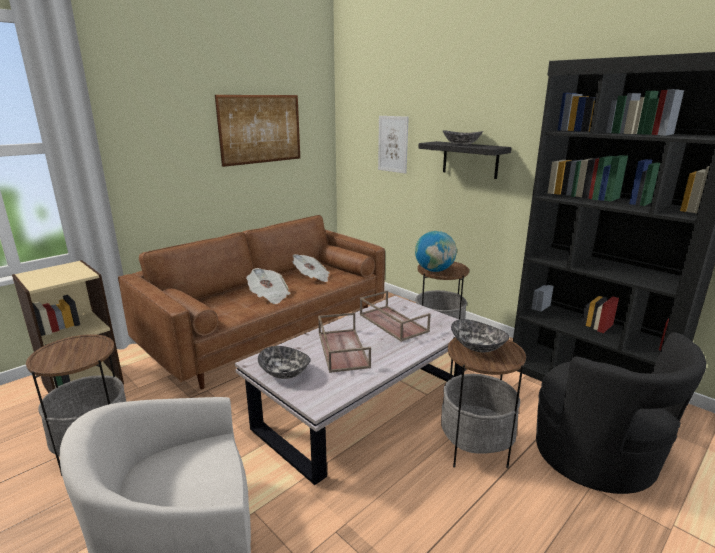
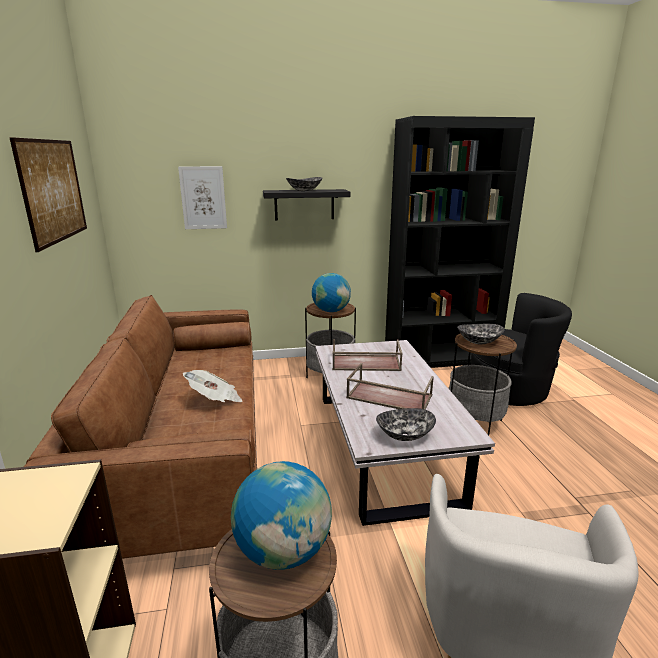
camera: 55 degrees left, 0 degrees up
newspaper [293,254,330,282] -> none
none -> globe [231,461,332,570]

